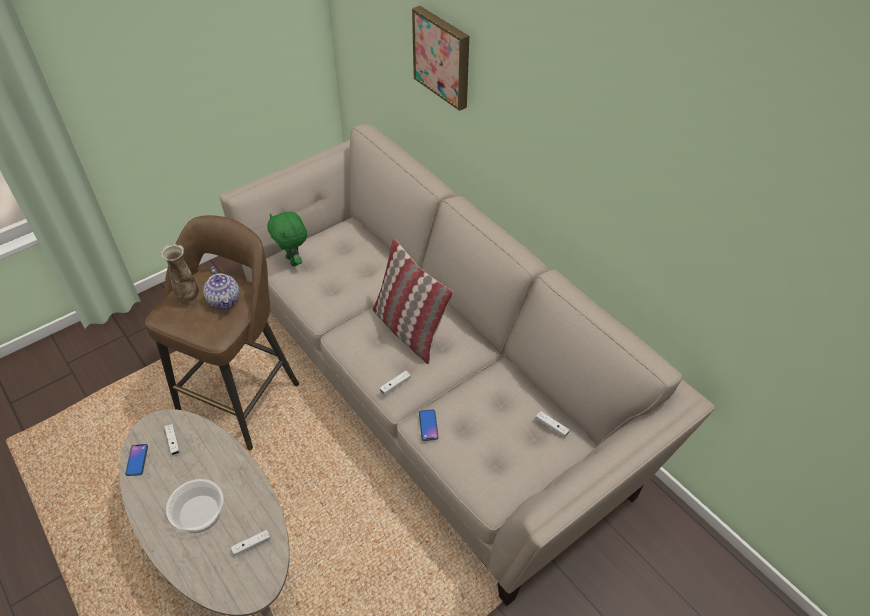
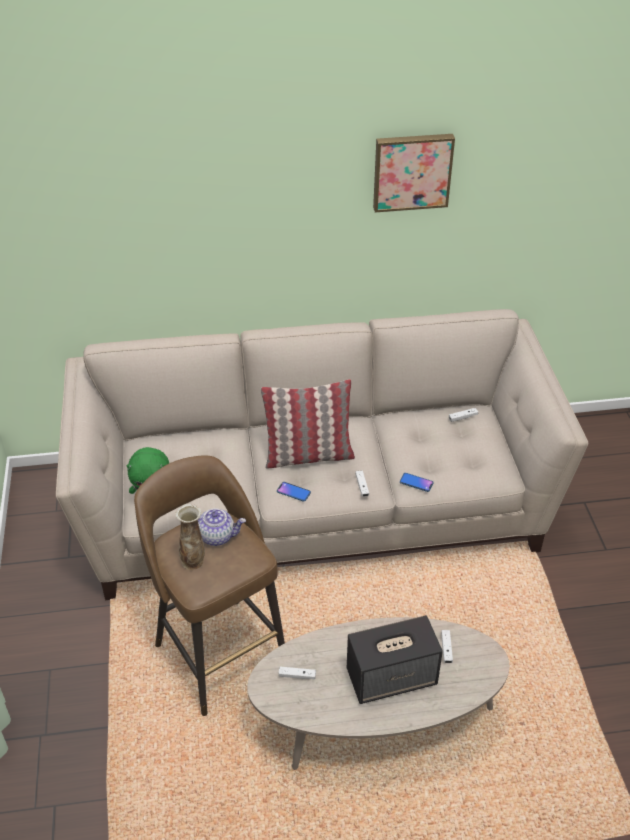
camera: 60 degrees left, 5 degrees down
phone [125,444,148,476] -> phone moved to [277,482,311,502]
bowl [166,479,224,533] -> speaker [347,615,443,704]
picture [412,6,469,111] -> picture moved to [373,134,455,213]

